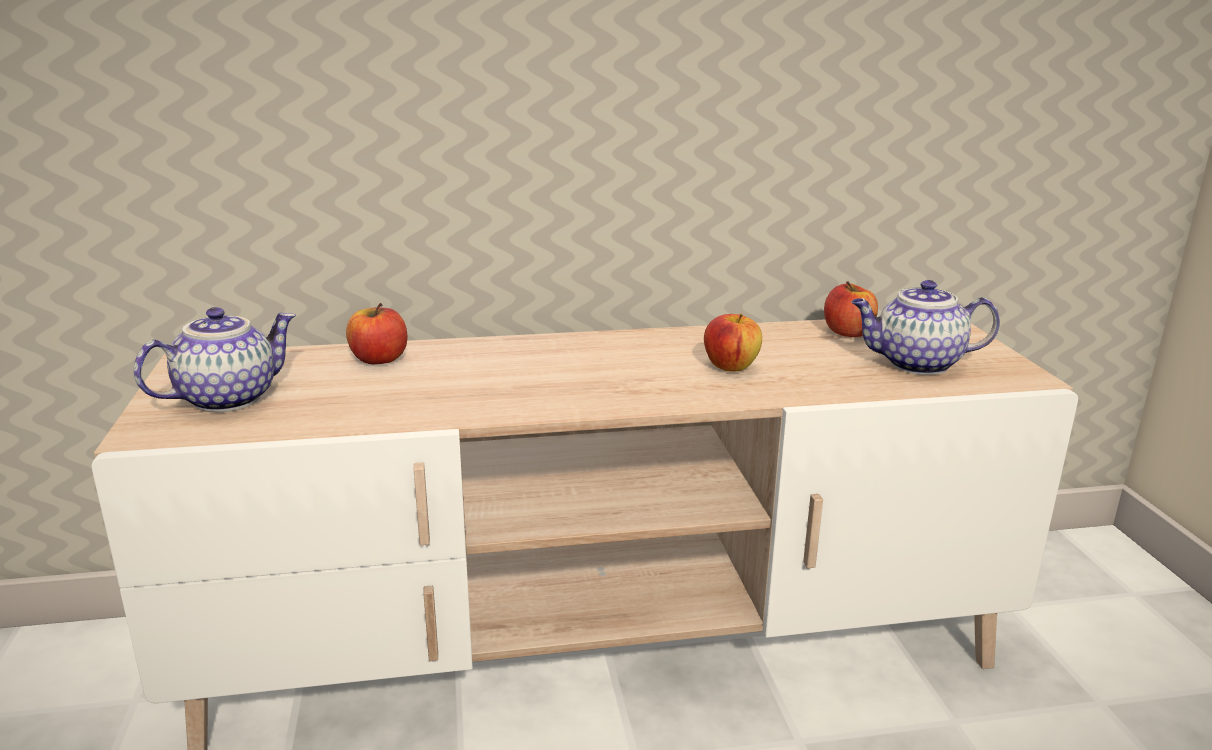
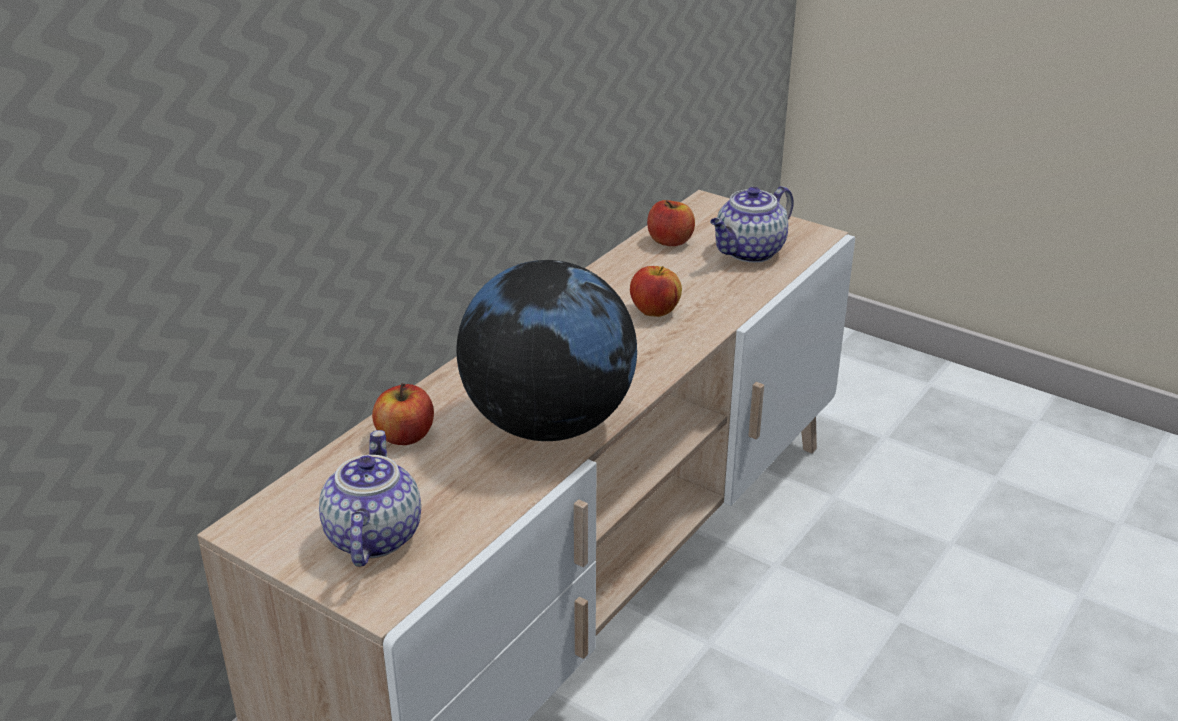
camera: 45 degrees left, 10 degrees up
none -> globe [457,260,637,441]

